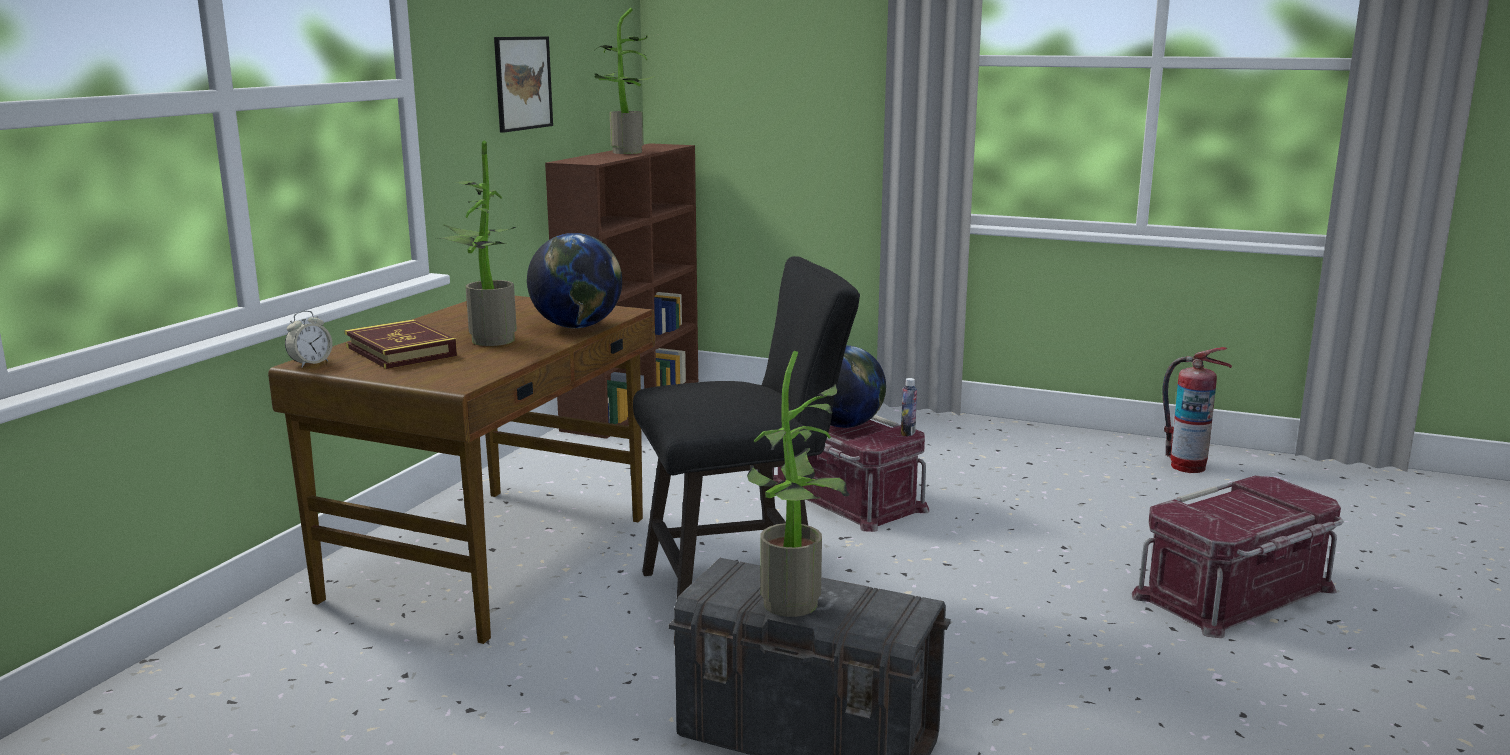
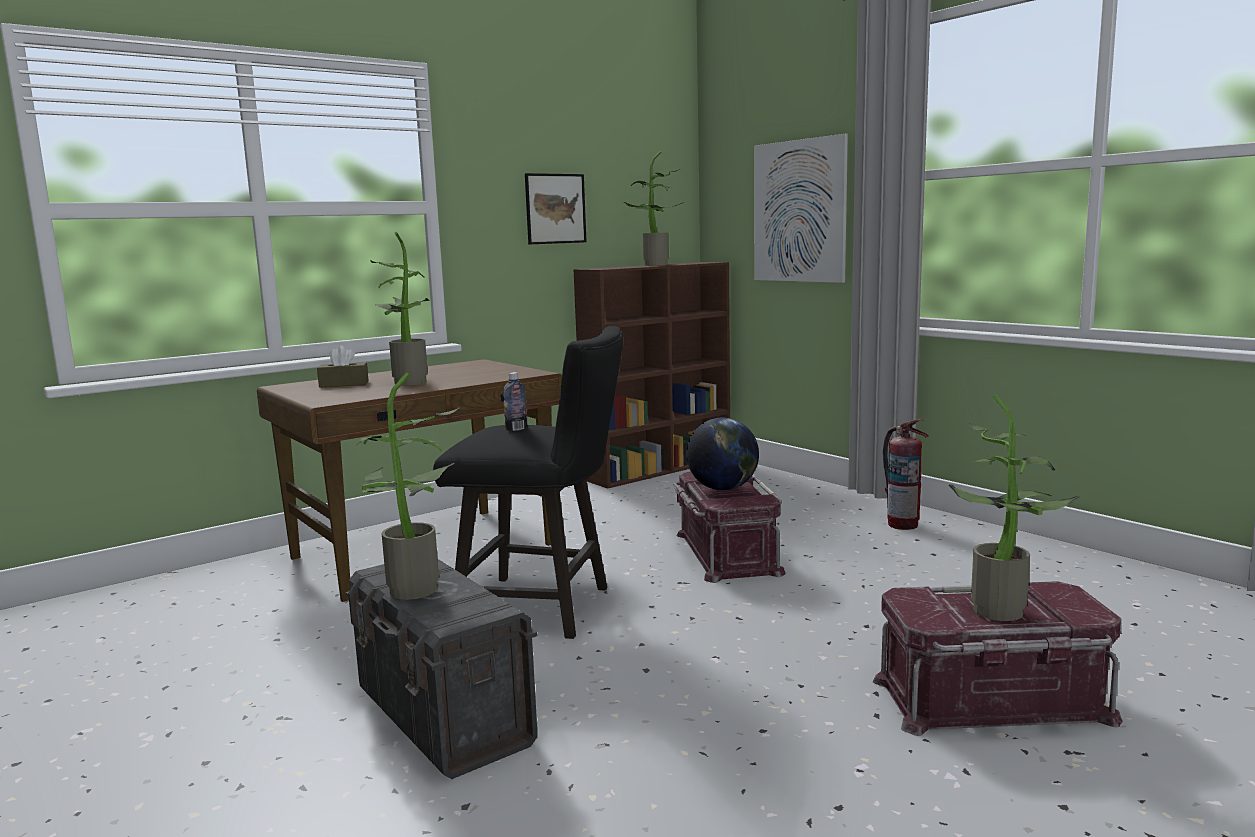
camera: 30 degrees right, 5 degrees down
alarm clock [285,311,333,367] -> none
book [344,319,457,369] -> brown tissue box [317,346,369,388]
globe [527,233,622,329] -> none
bottle [901,378,917,436] -> bottle moved to [503,372,527,431]
fire extinguisher [1163,347,1232,473] -> fire extinguisher moved to [883,419,929,530]
none -> picture [754,134,848,283]
none -> potted plant [948,394,1080,621]

